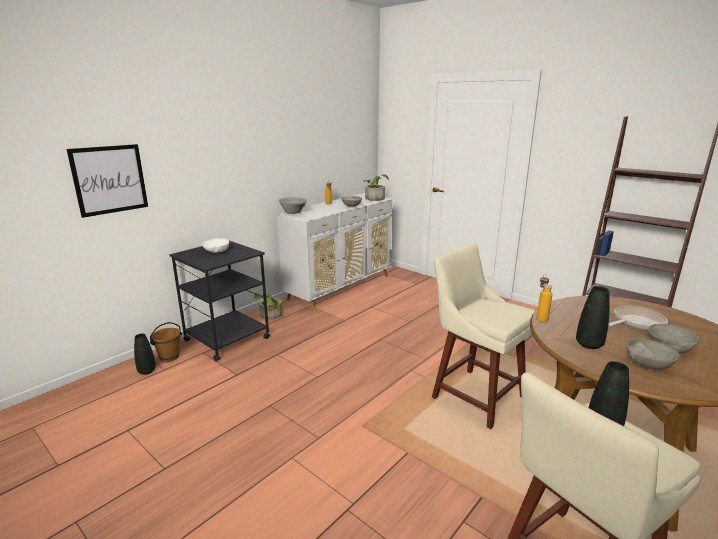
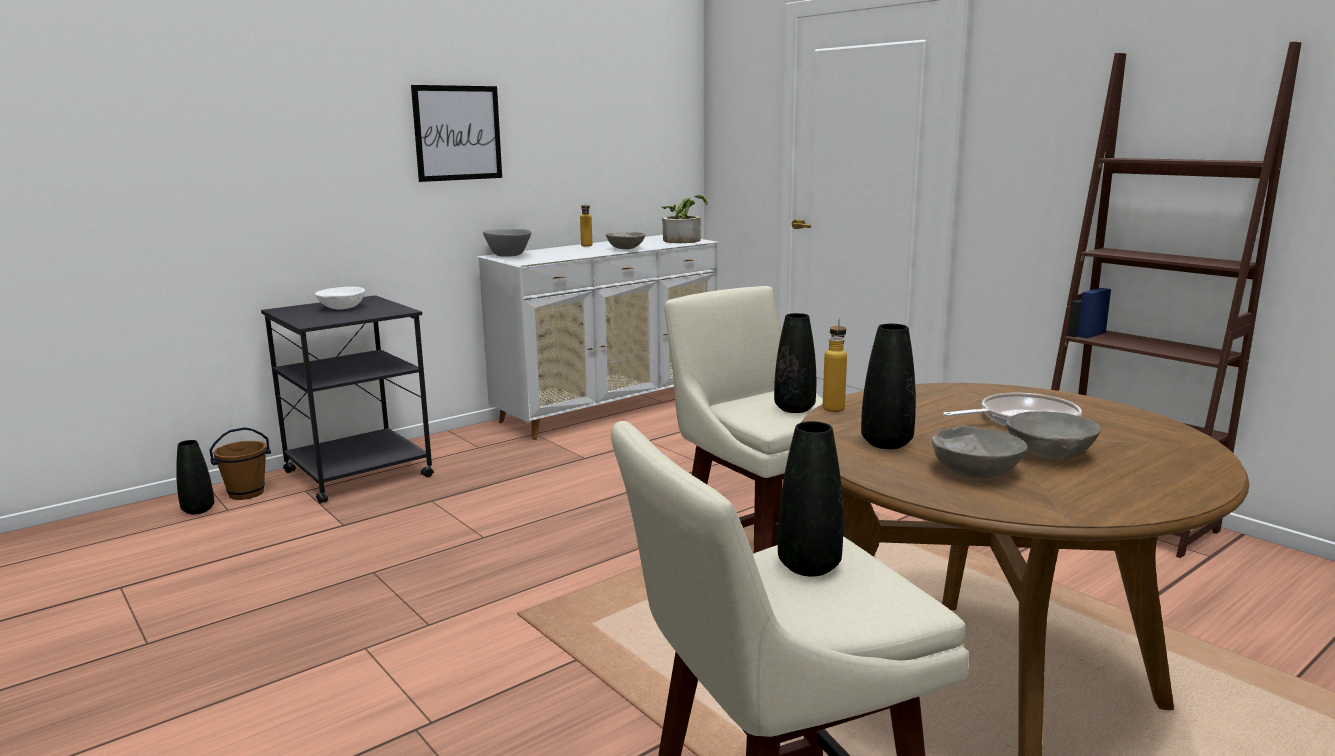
camera: 10 degrees right, 5 degrees down
picture [66,144,148,218] -> picture moved to [411,85,502,182]
potted plant [254,293,286,320] -> none
none -> black vase [774,313,816,413]

